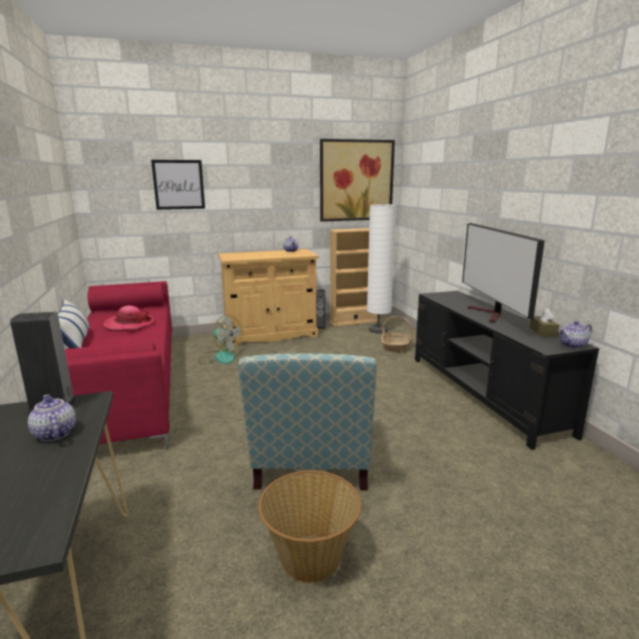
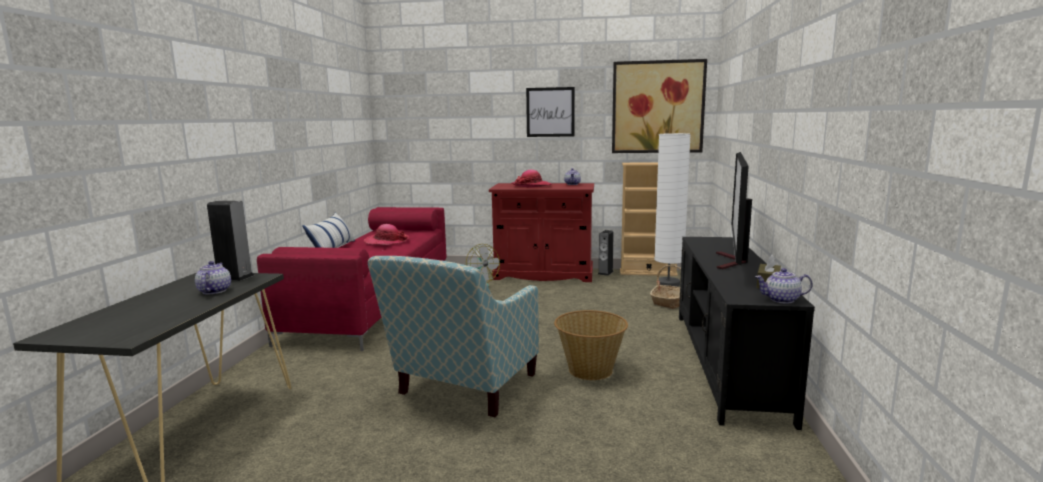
camera: 25 degrees right, 5 degrees down
picture [151,160,205,210] -> picture moved to [526,87,575,137]
beige cabinet [218,249,319,346] -> red cabinet [489,183,594,282]
basket [258,470,361,583] -> basket moved to [554,310,628,380]
none -> hat [512,170,552,188]

